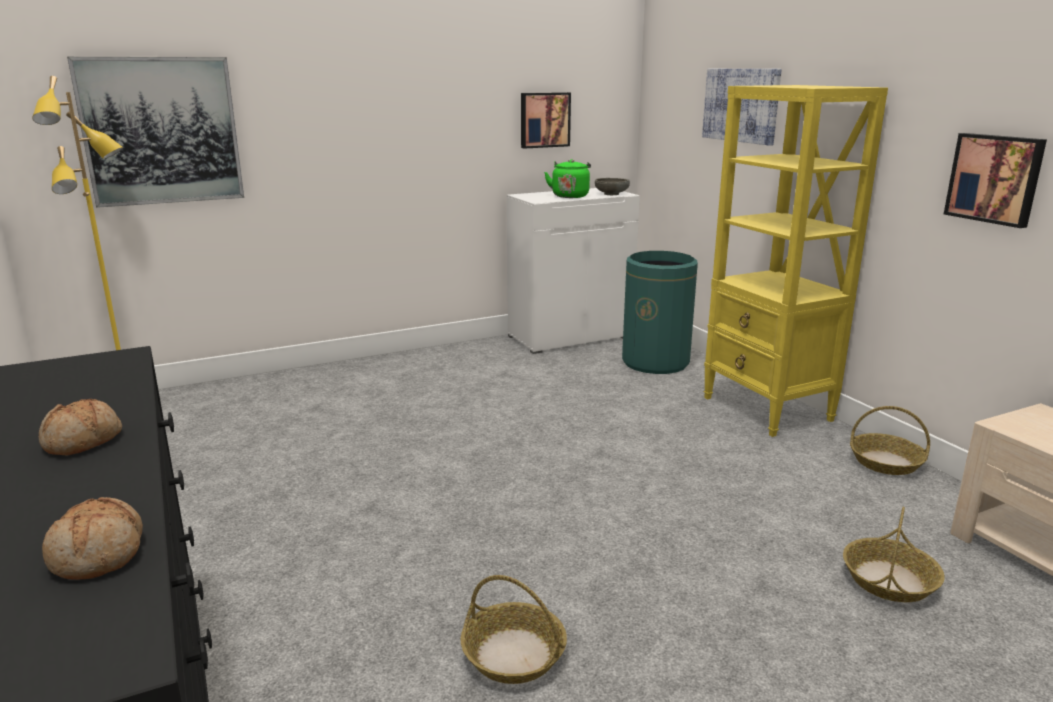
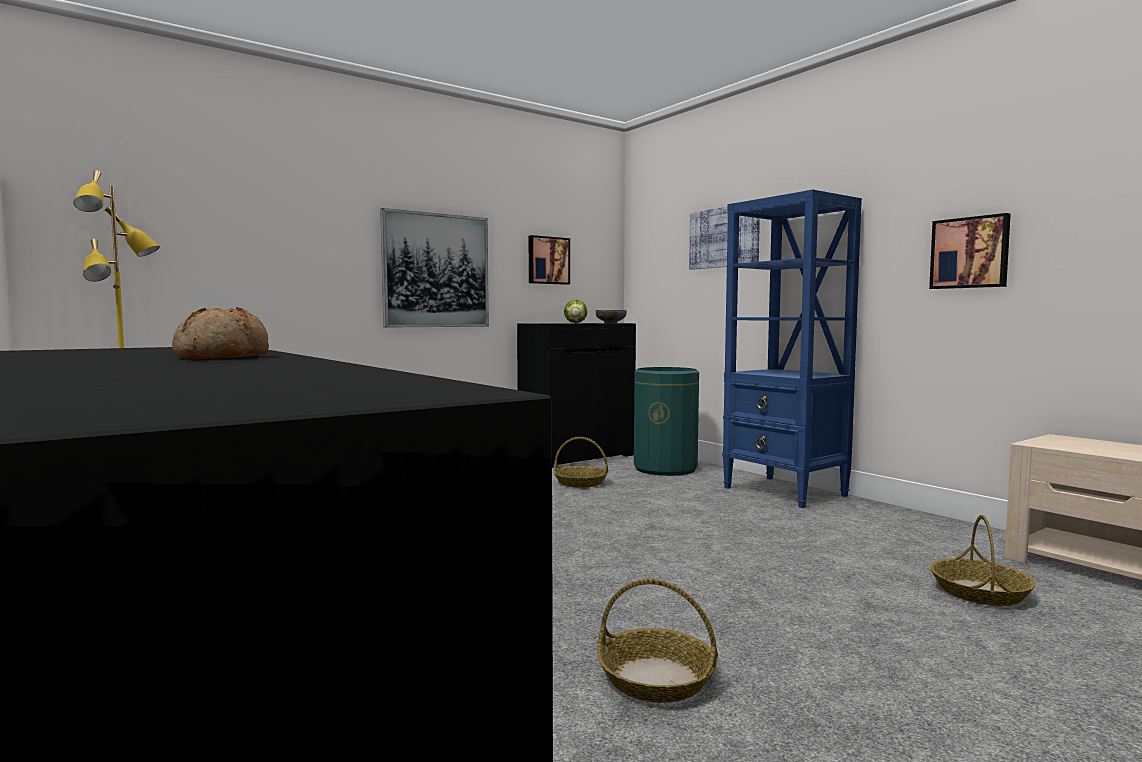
camera: 10 degrees left, 15 degrees down
bread [42,497,143,580] -> none
picture [67,57,244,208] -> picture moved to [380,208,489,328]
white cabinet [507,188,640,354] -> black cabinet [517,323,636,468]
green kettle [544,159,591,198] -> lettuce [564,300,588,323]
yellow bookcase [704,85,888,437] -> blue bookcase [722,189,862,508]
basket [850,406,930,475] -> basket moved to [554,437,608,488]

